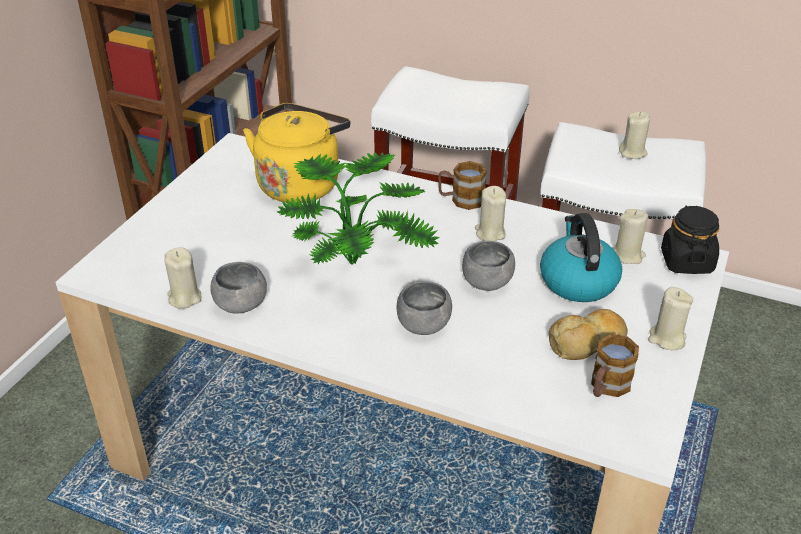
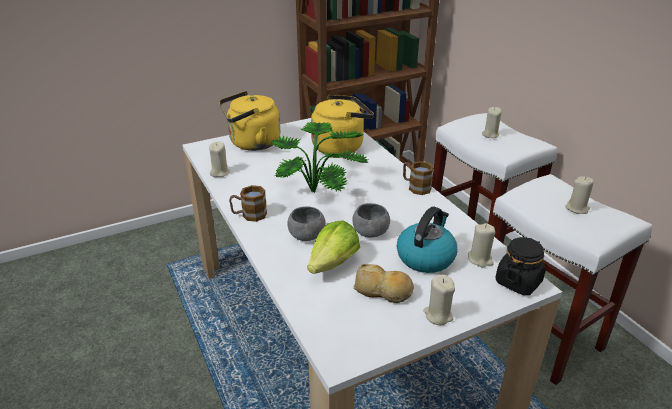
camera: 40 degrees right, 5 degrees down
grey bowl [210,262,267,314] -> none
beige candle [475,186,506,241] -> beige candle moved to [482,107,502,138]
mug [591,334,639,397] -> mug moved to [229,185,267,222]
none -> yellow kettle [219,91,280,151]
none -> lettuce [307,220,360,274]

